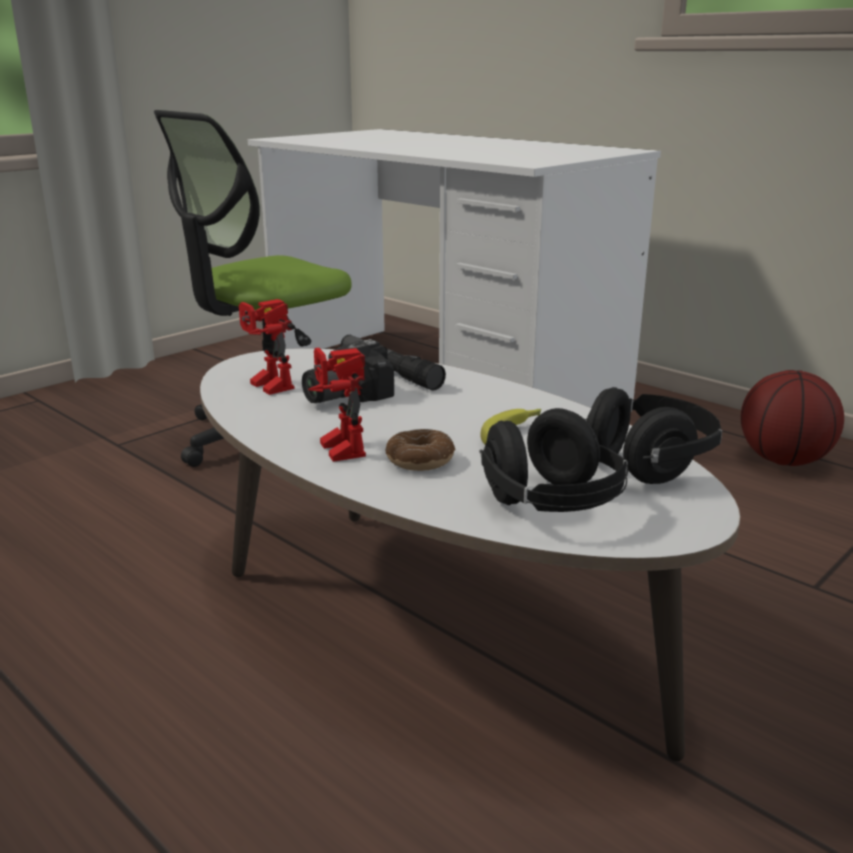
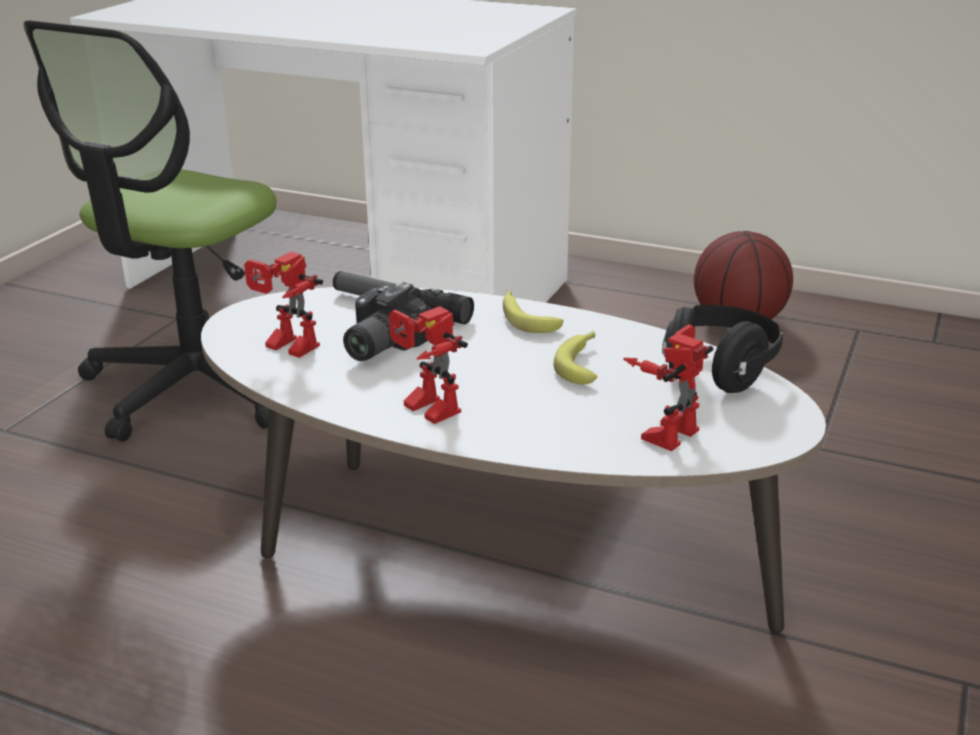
camera: 20 degrees left, 5 degrees up
donut [385,429,455,471] -> none
black headphones [479,408,628,512] -> toy robot [623,324,713,451]
none -> banana [503,290,564,333]

